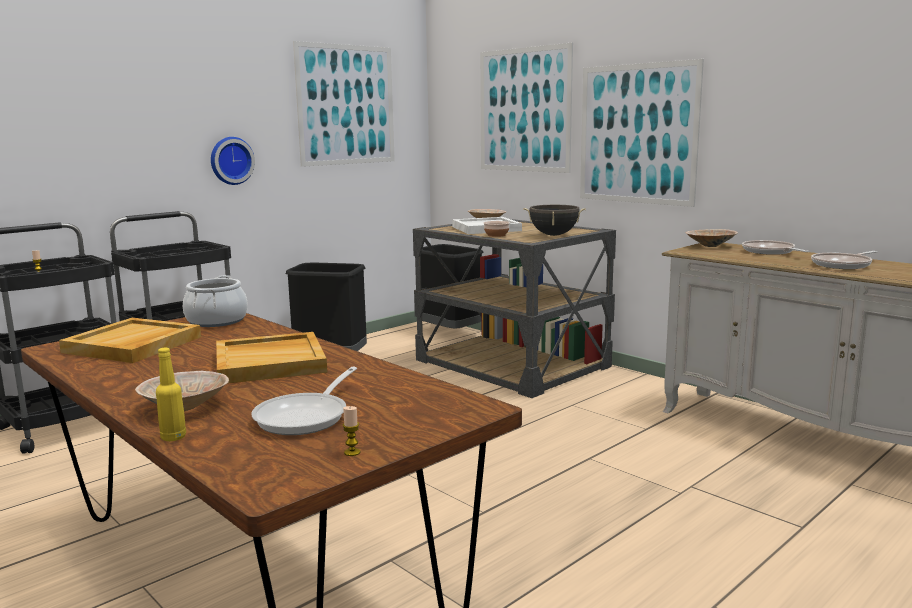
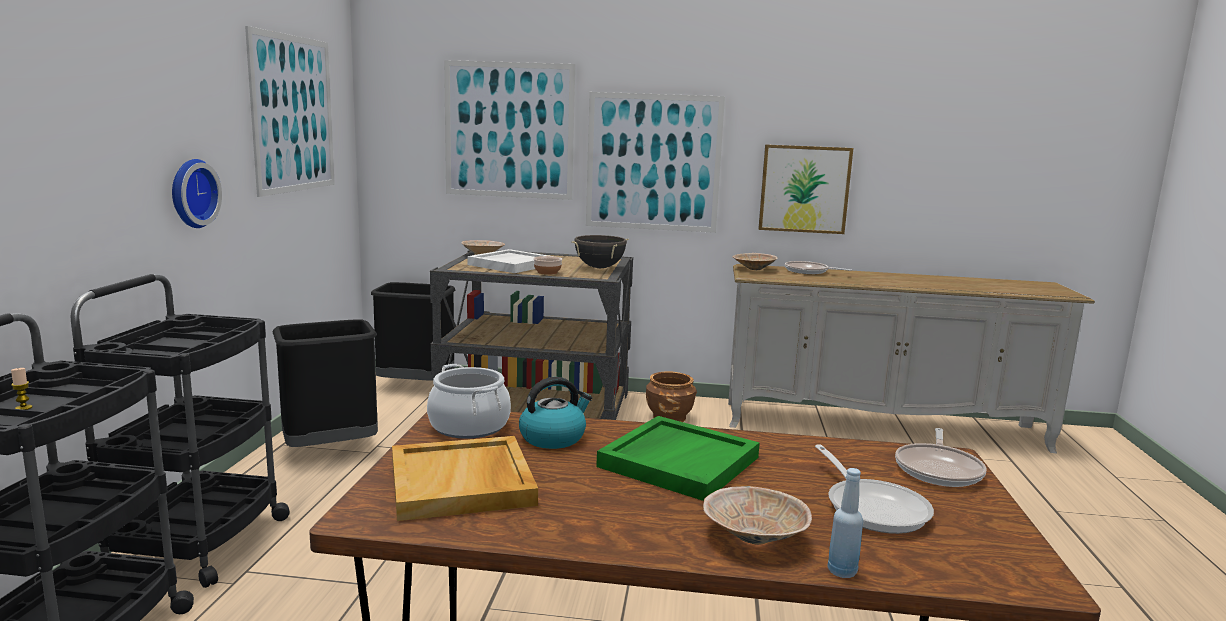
camera: 40 degrees left, 0 degrees up
yellow bottle [156,348,186,441] -> blue bottle [828,468,863,578]
beige tray [216,332,327,383] -> green tray [596,416,760,501]
candle [342,406,360,456] -> none
frying pan [811,251,878,269] -> frying pan moved to [895,428,987,487]
none -> kettle [519,377,592,449]
none -> brown planter [646,371,697,422]
none -> picture [758,144,853,234]

